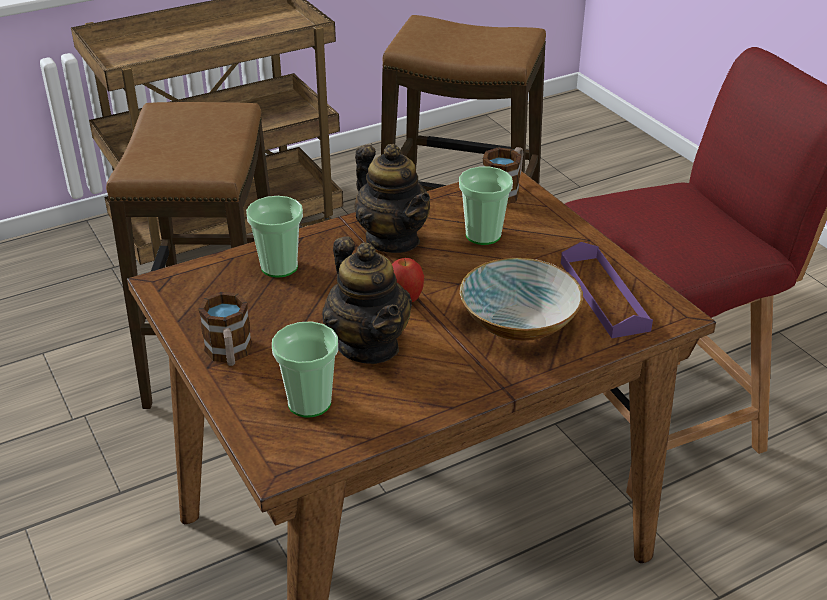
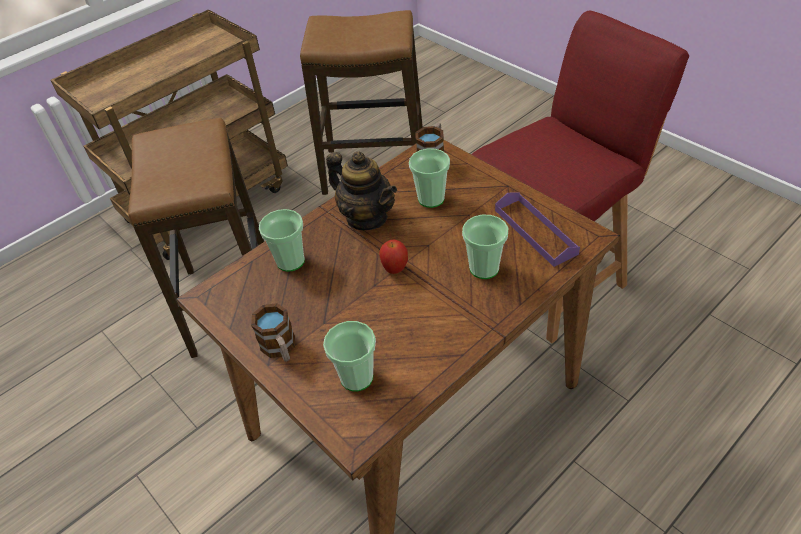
camera: 10 degrees left, 10 degrees up
teapot [322,236,412,364] -> none
bowl [460,258,583,341] -> cup [462,214,508,279]

